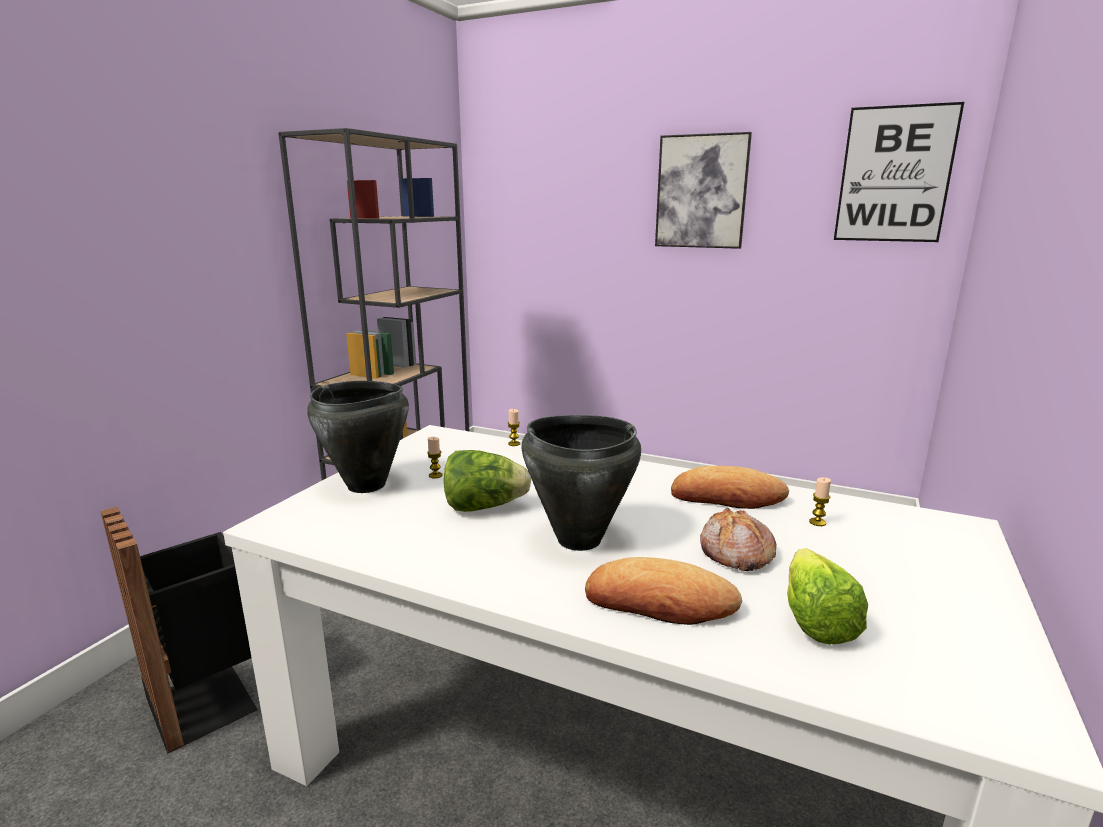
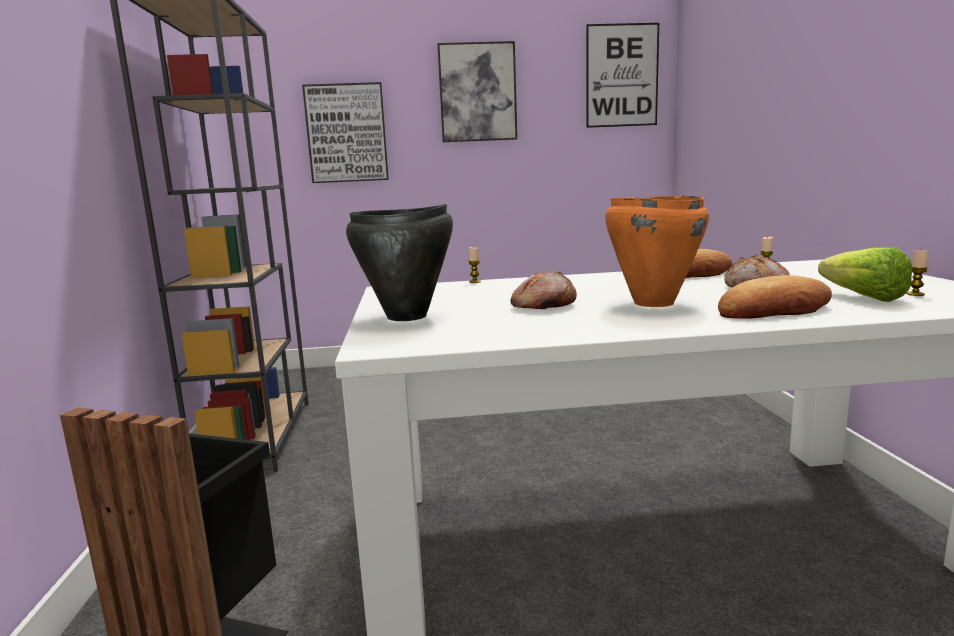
camera: 30 degrees left, 5 degrees down
candle [427,437,443,478] -> candle moved to [906,250,929,296]
lettuce [444,450,531,512] -> bread [510,272,577,309]
black cooking pot [522,415,641,551] -> orange cooking pot [605,195,709,307]
none -> picture [302,82,389,183]

